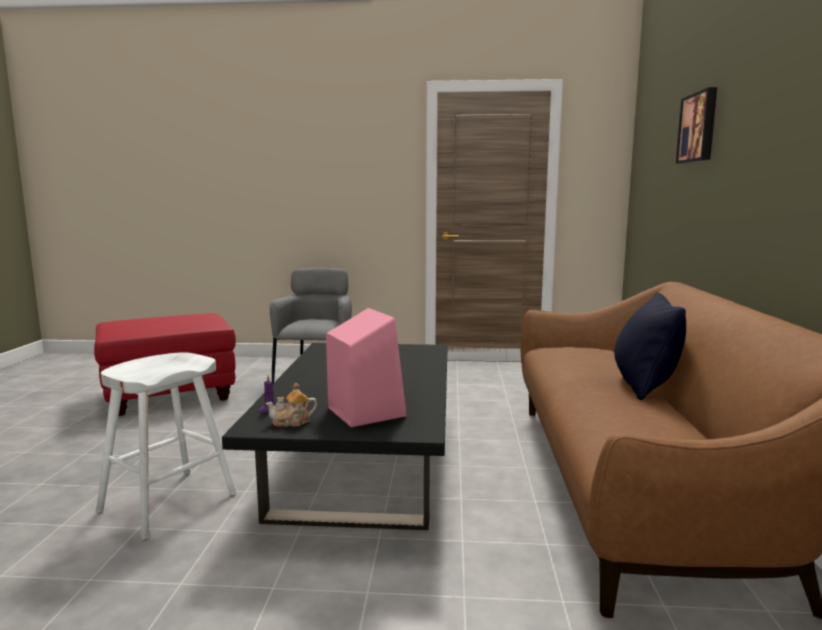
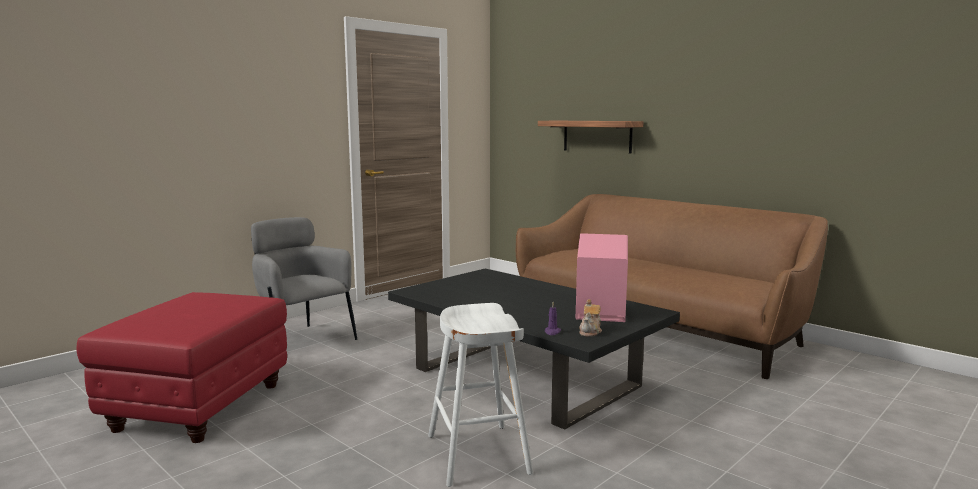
camera: 50 degrees left, 0 degrees up
black pillow [614,292,686,400] -> none
picture [676,87,717,164] -> none
none -> shelf [538,121,643,153]

